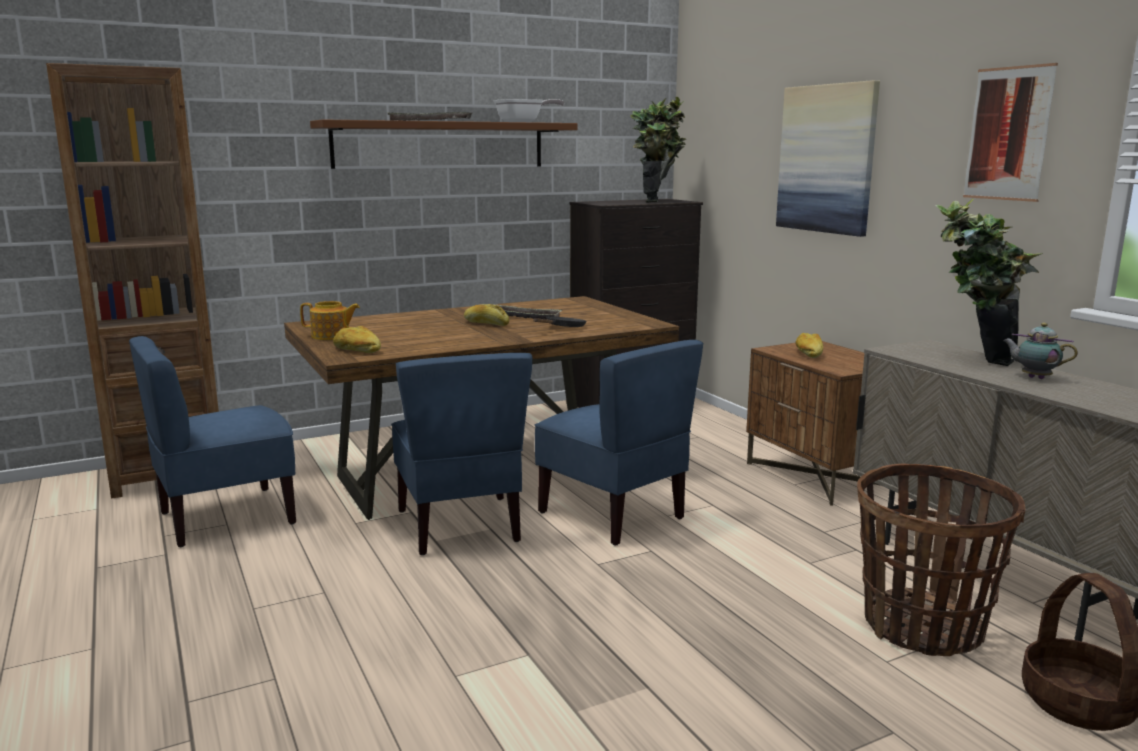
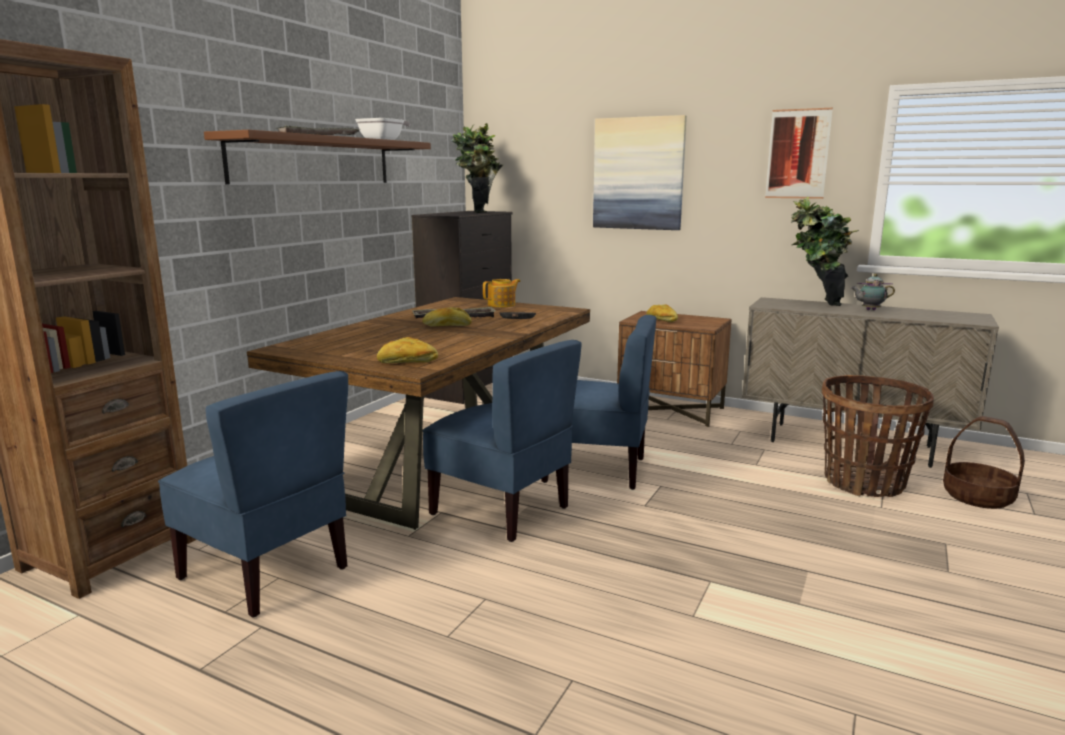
camera: 35 degrees left, 0 degrees up
blue chair [129,336,296,547] -> blue chair turned 75 degrees counterclockwise [158,371,348,617]
teapot [300,301,360,340] -> teapot moved to [483,279,520,307]

